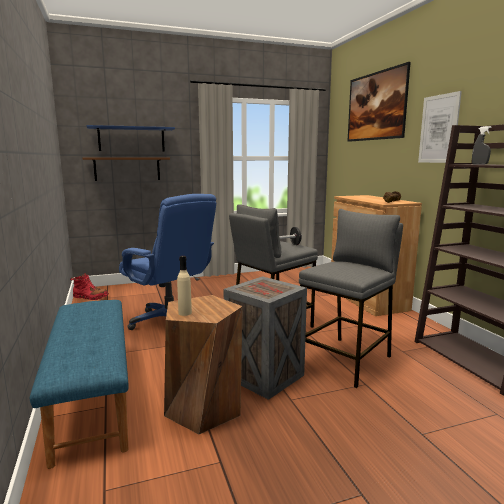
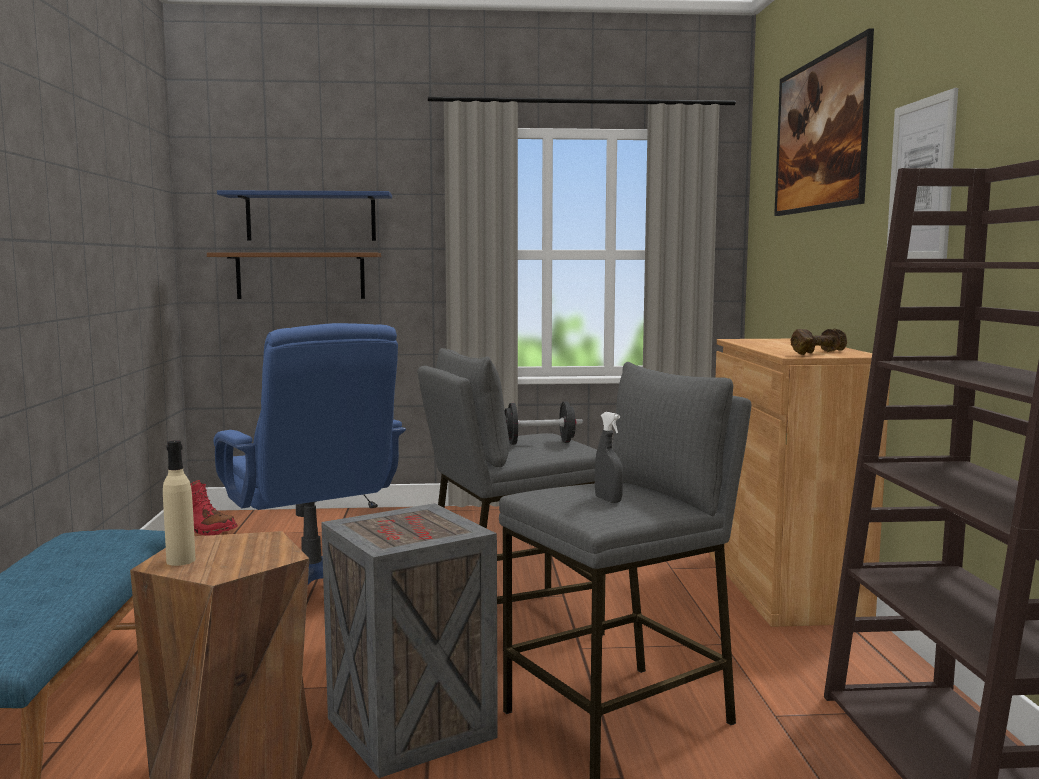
camera: 15 degrees right, 5 degrees down
grey spray bottle [472,126,492,165] -> grey spray bottle moved to [595,412,623,503]

